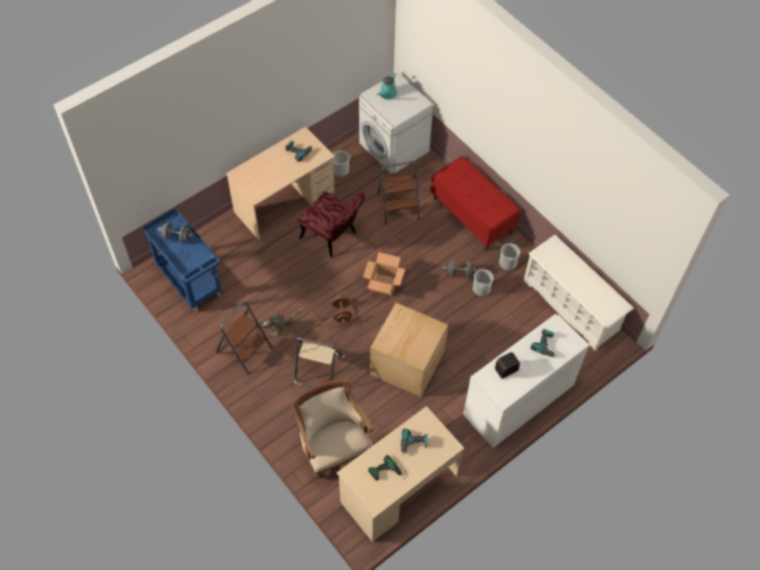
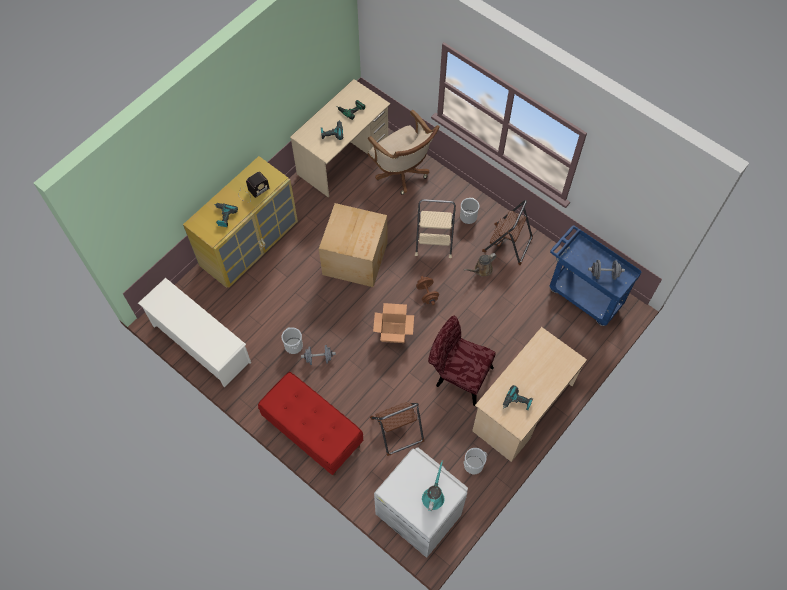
camera: 170 degrees right, 5 degrees up
white cabinet [463,314,589,448] -> yellow cabinet [183,156,298,288]
bucket [499,243,520,270] -> bucket moved to [460,198,479,224]

